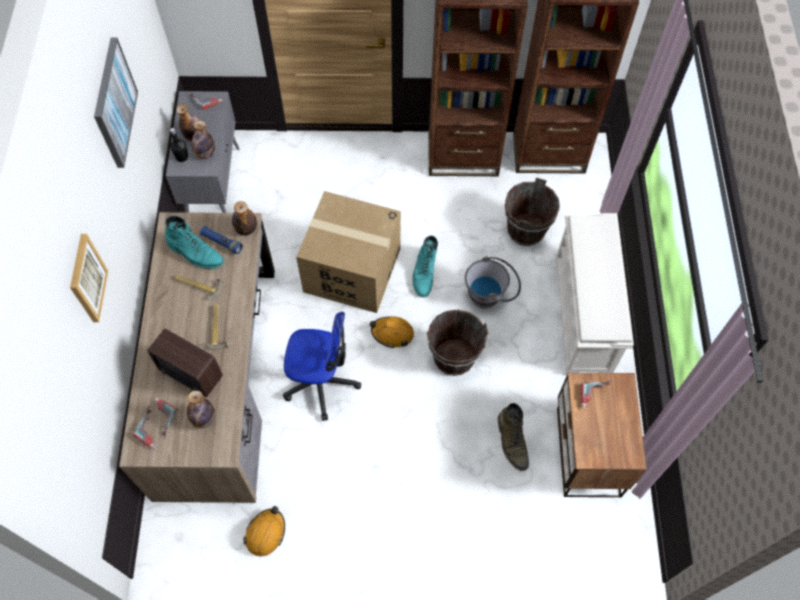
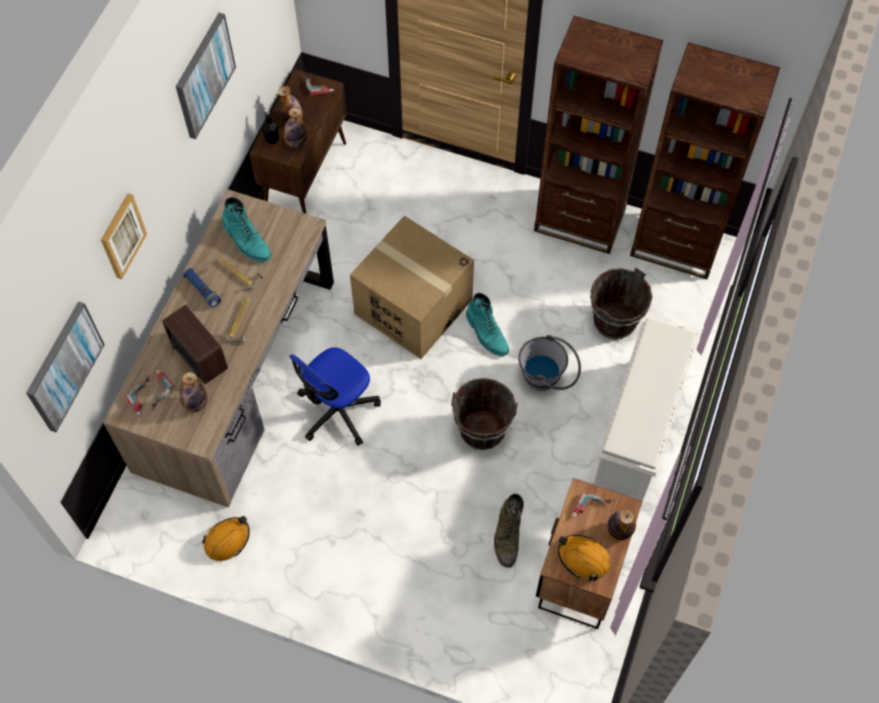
camera: 20 degrees right, 0 degrees up
grey cabinet [166,91,240,213] -> brown cabinet [249,69,347,213]
blue flashlight [200,226,243,254] -> blue flashlight moved to [183,268,221,308]
bottle [232,201,257,236] -> bottle moved to [607,509,636,540]
office chair [283,312,361,421] -> office chair turned 105 degrees clockwise [290,347,381,446]
orange hard hat [370,316,414,348] -> orange hard hat moved to [558,535,610,581]
turquoise boot [412,235,438,297] -> turquoise boot turned 60 degrees counterclockwise [466,293,509,356]
none -> picture [26,301,105,432]

